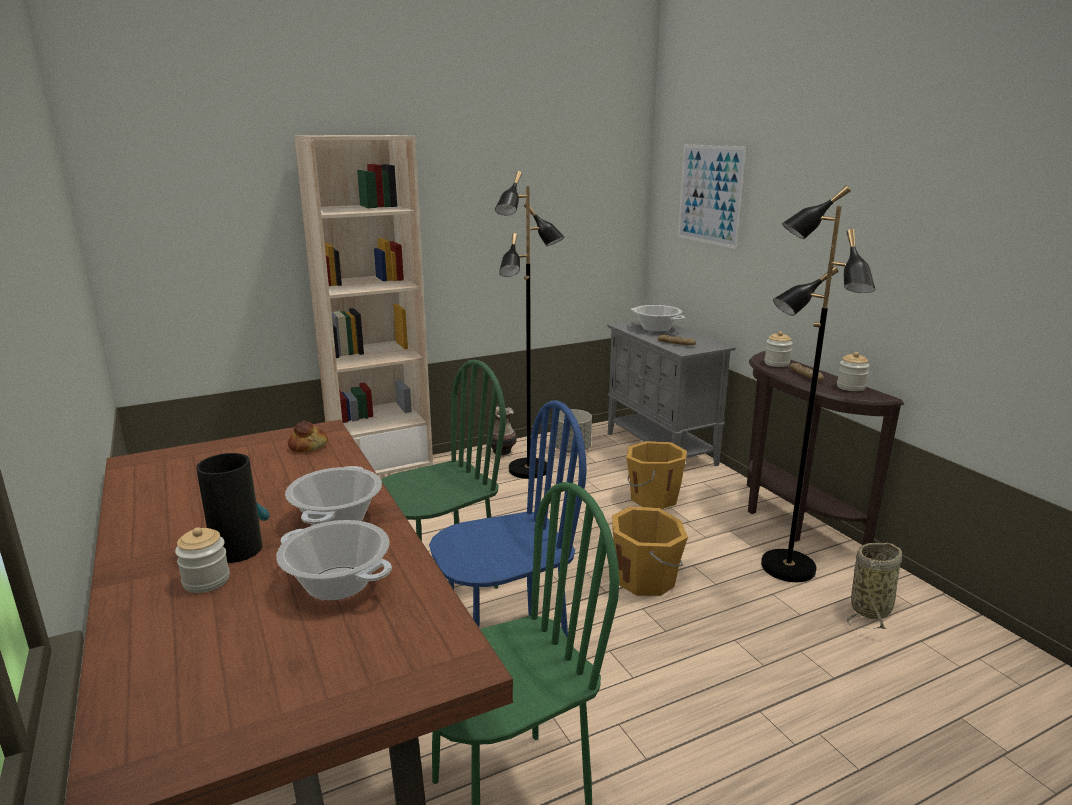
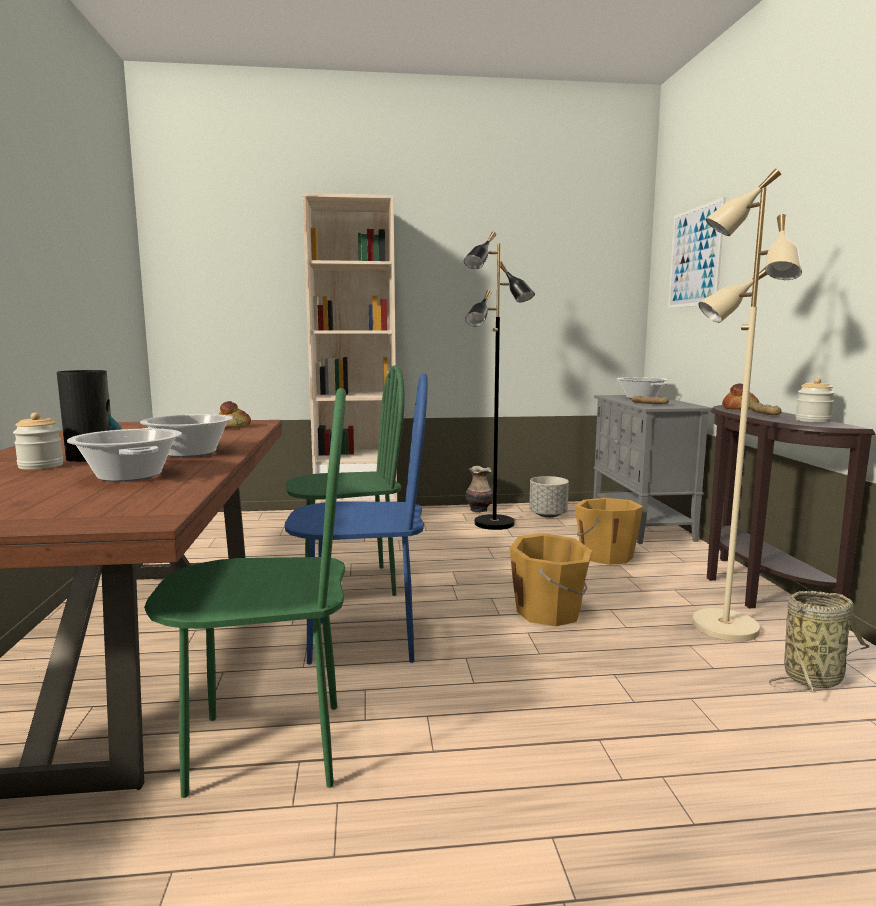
camera: 20 degrees right, 10 degrees down
black floor lamp [761,185,875,582] -> beige floor lamp [692,168,802,642]
jar [764,331,793,367] -> bread [722,383,759,409]

